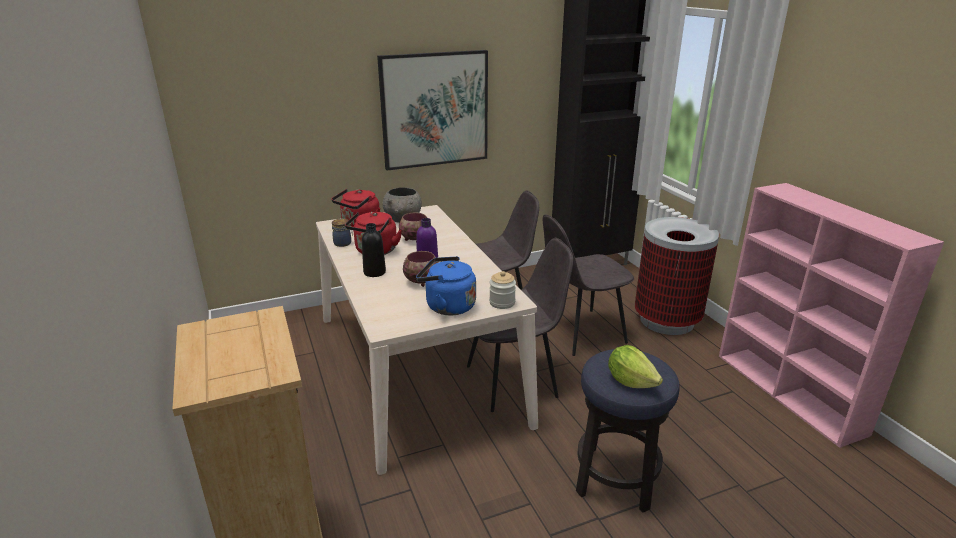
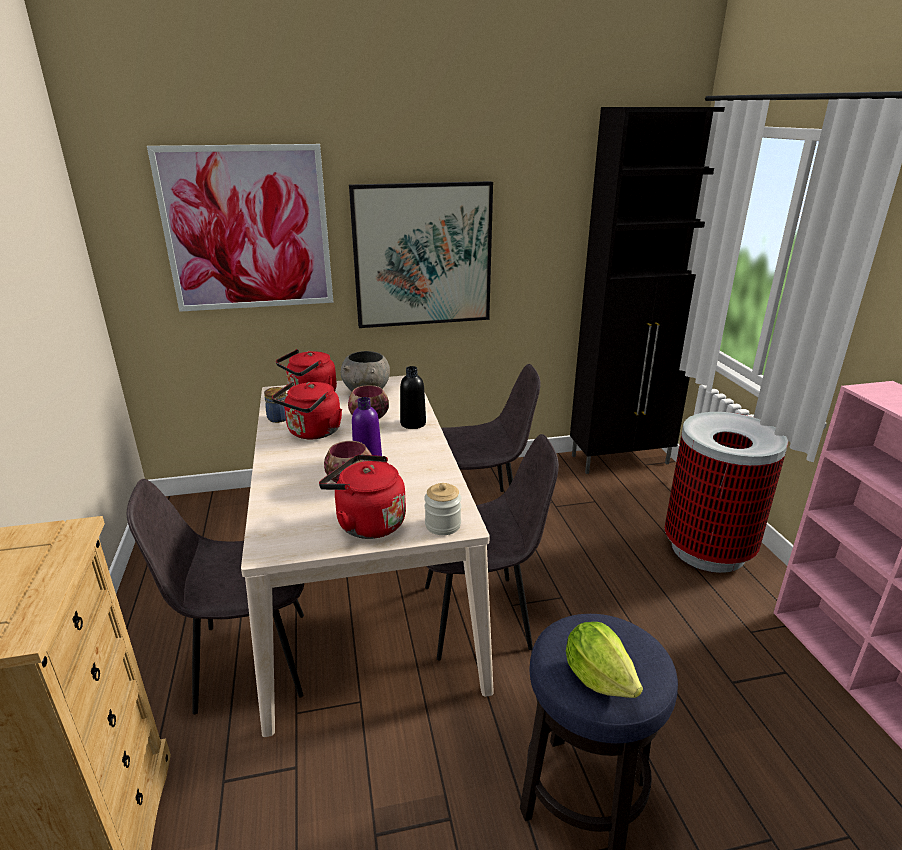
camera: 10 degrees right, 0 degrees up
black bottle [362,223,386,277] -> black bottle moved to [400,366,426,429]
blue kettle [416,256,476,316] -> red kettle [319,455,406,539]
grey chair [543,215,634,356] -> grey chair moved to [127,479,304,714]
none -> picture [147,144,334,312]

